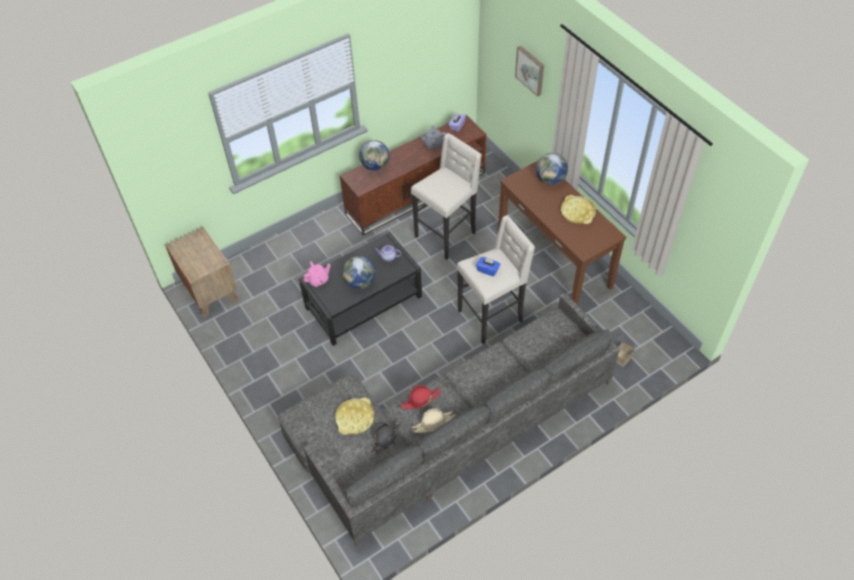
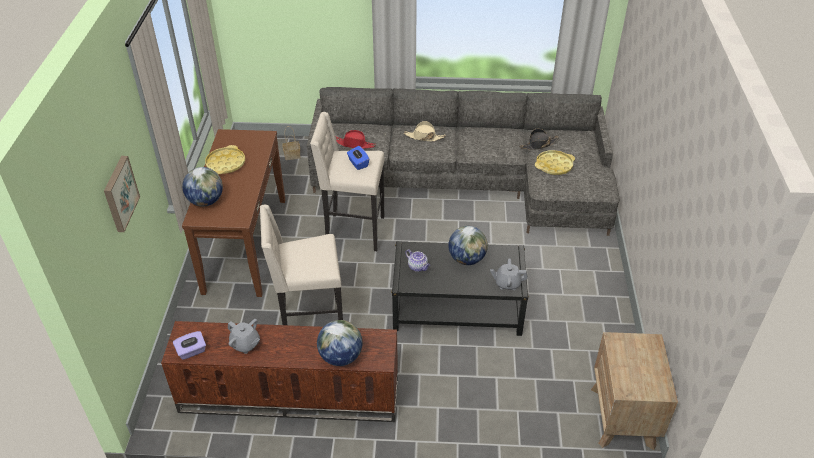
camera: 145 degrees left, 10 degrees down
pink teapot [303,261,330,287] -> grey teapot [490,258,528,290]
red hat [399,385,442,409] -> red hat moved to [335,130,376,149]
beige hat [412,408,455,433] -> beige hat moved to [404,121,446,141]

